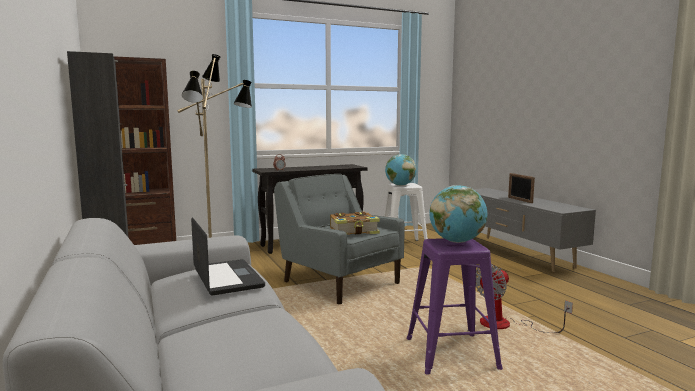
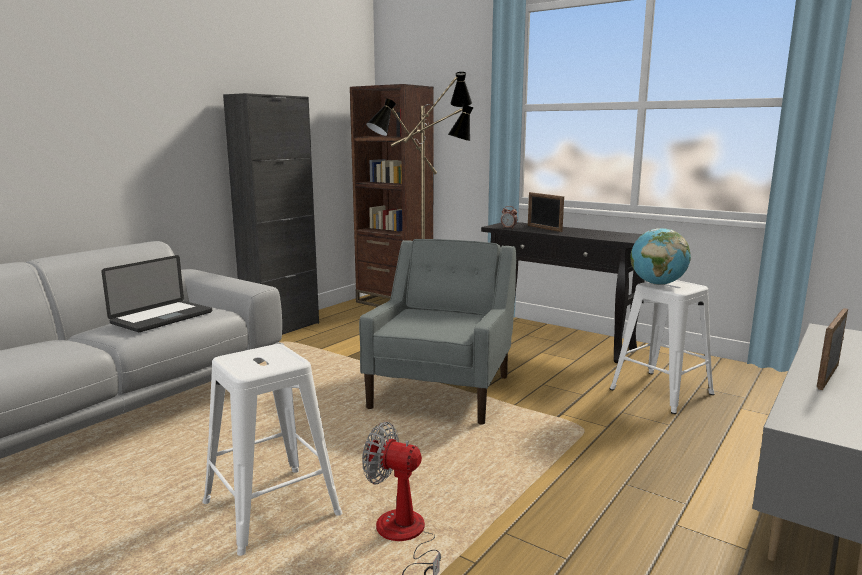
camera: 60 degrees right, 5 degrees up
book [330,212,380,236] -> none
purple stool [407,238,503,375] -> white stool [202,344,342,556]
globe [429,185,487,243] -> none
none -> picture frame [528,192,564,232]

